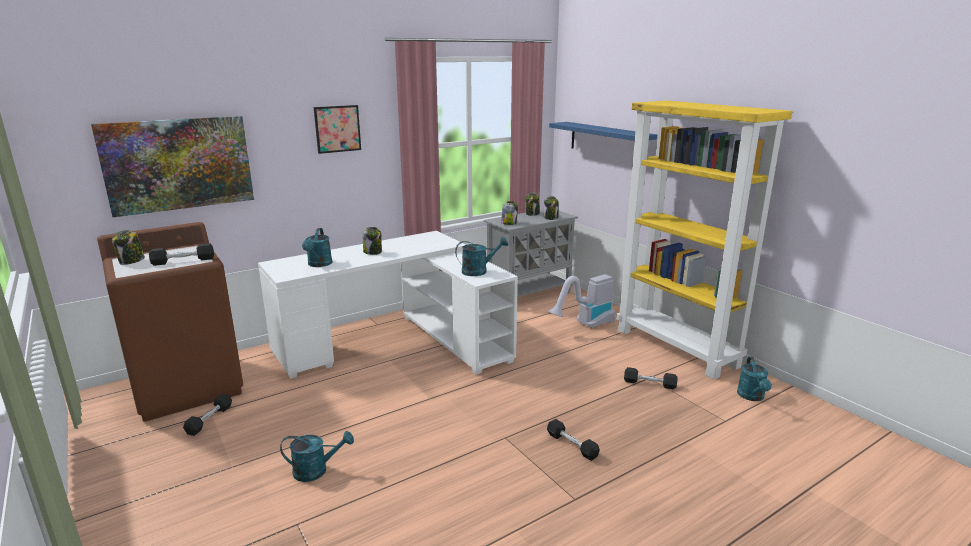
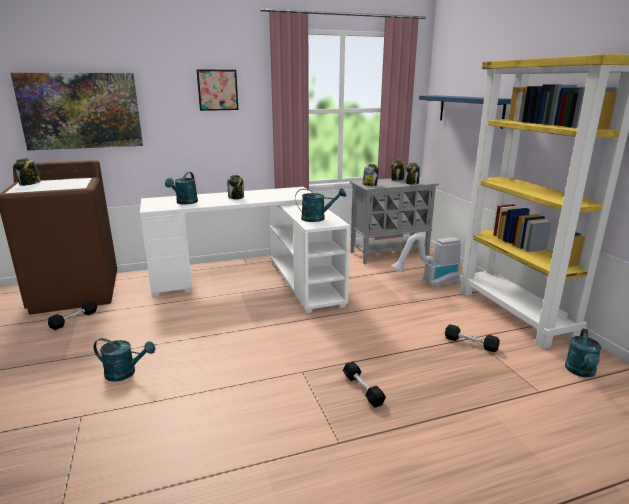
camera: 15 degrees right, 0 degrees up
black dumbbell [149,243,214,266] -> none

